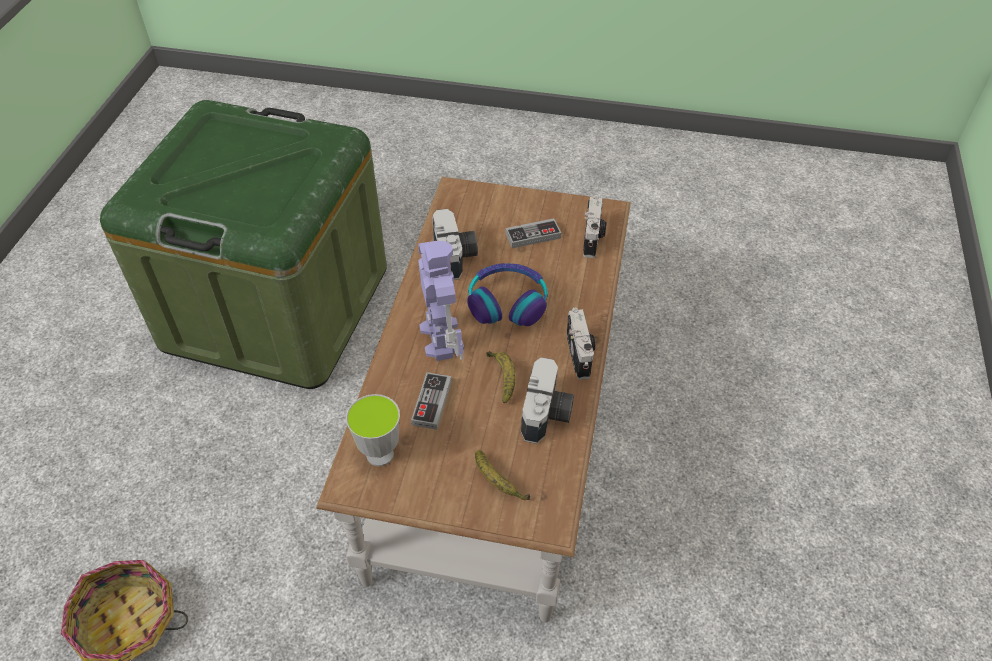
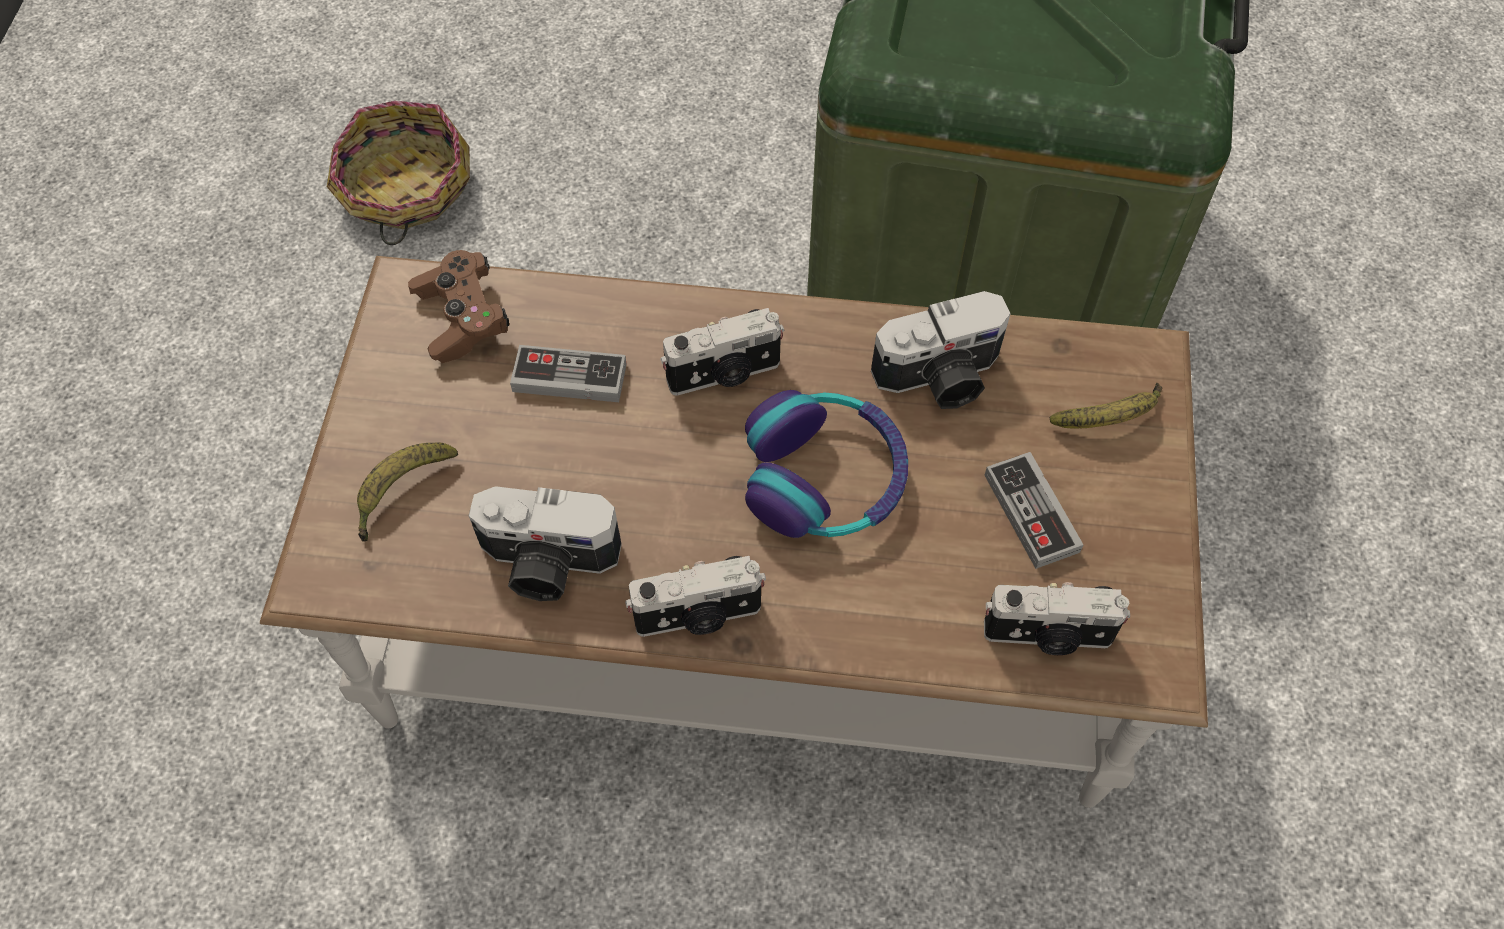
camera: 85 degrees right, 10 degrees up
cup [346,394,400,466] -> brown game controller [408,250,509,363]
toy robot [418,240,464,361] -> camera [660,308,784,396]
banana [486,351,515,404] -> banana moved to [1050,383,1162,429]

